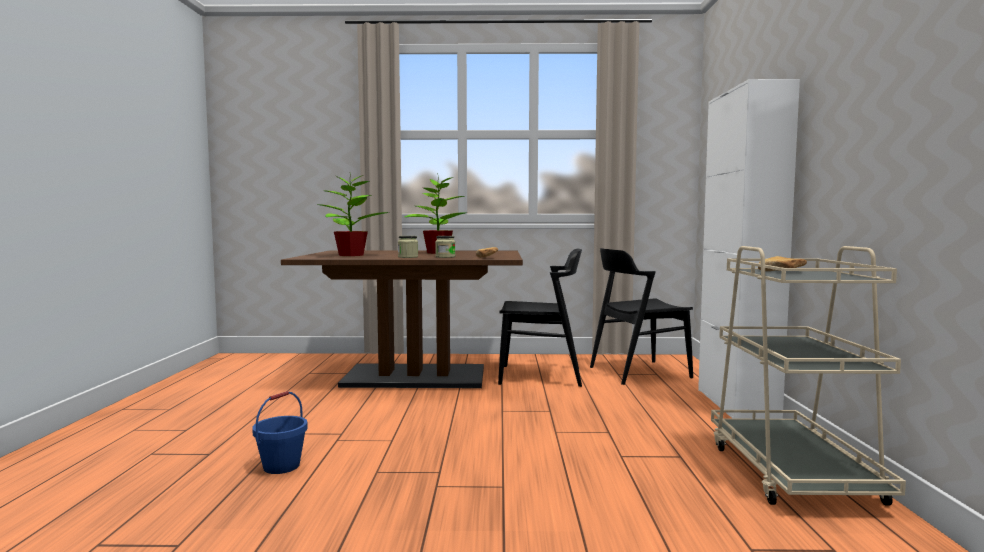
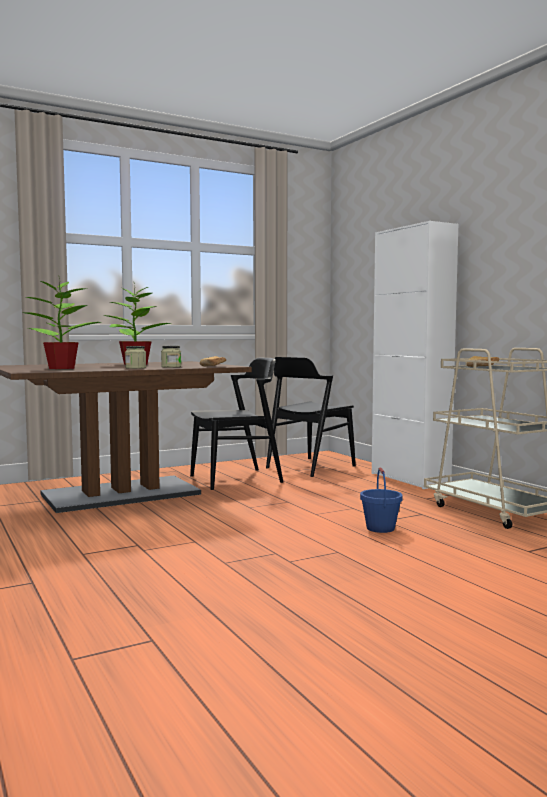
camera: 30 degrees left, 0 degrees up
blue bucket [252,391,308,474] -> blue bucket moved to [360,467,403,533]

